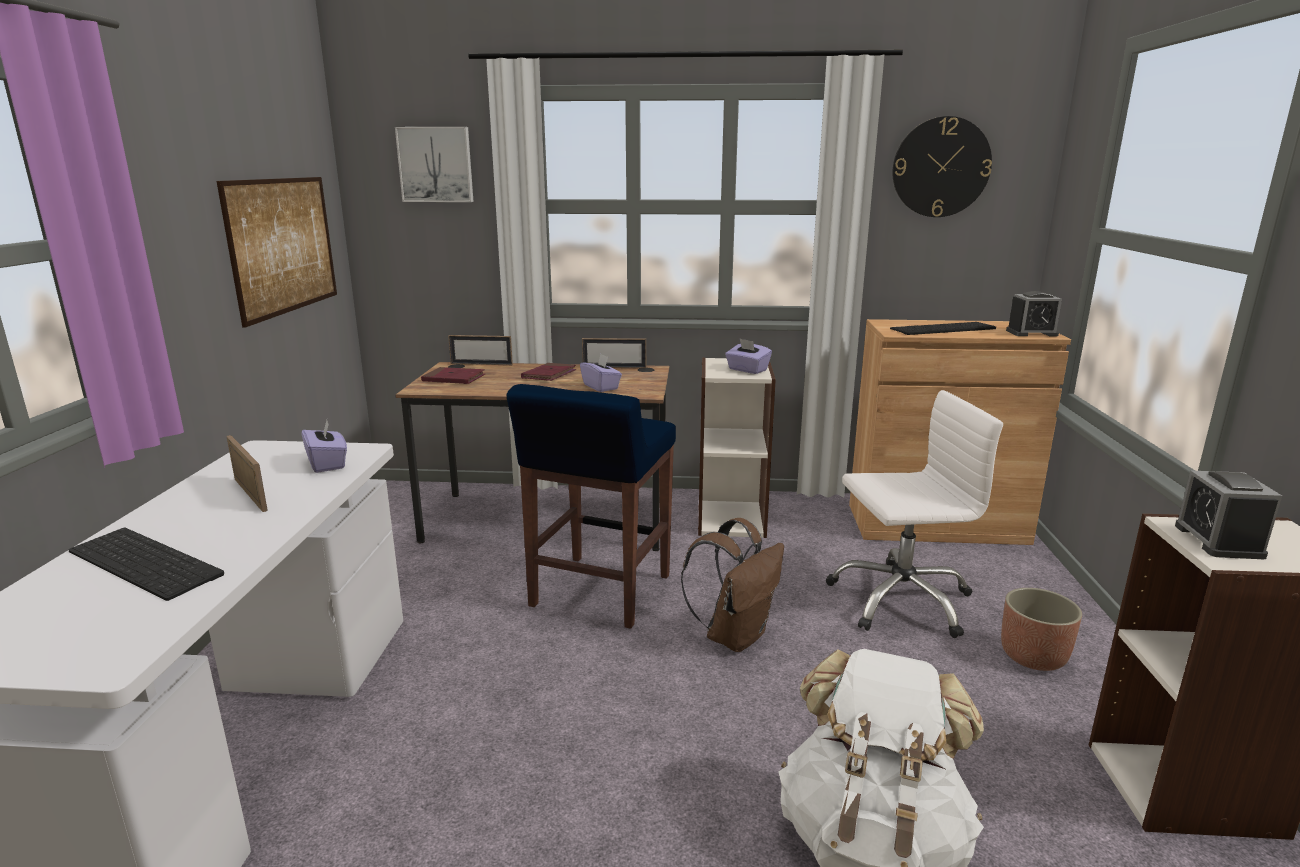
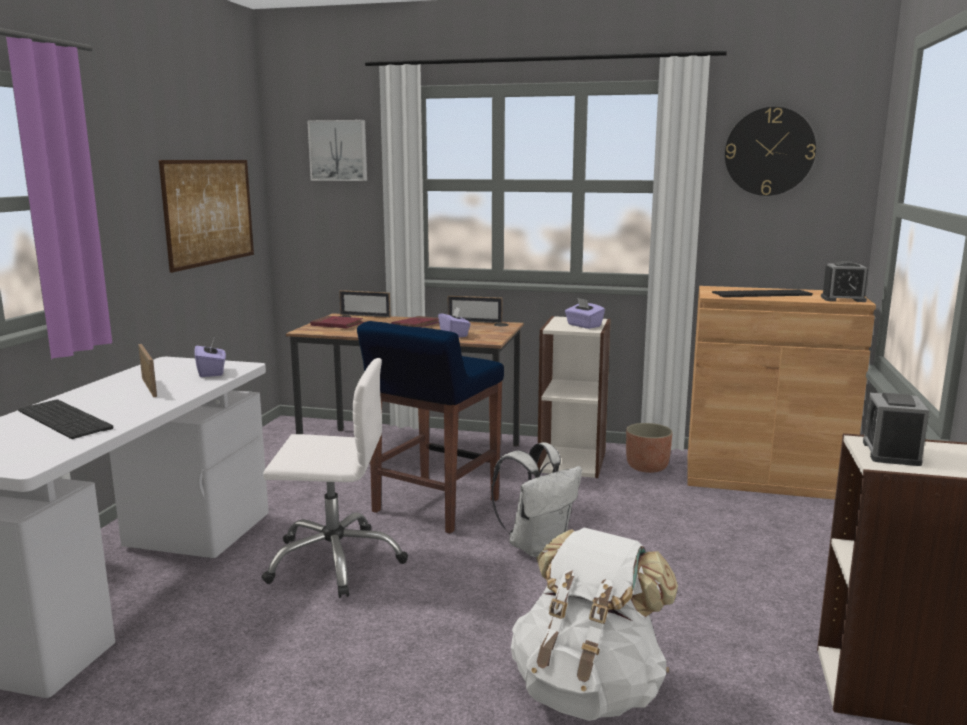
camera: 10 degrees right, 5 degrees down
brown backpack [681,518,784,652] -> white backpack [491,442,582,557]
white office chair [826,390,1003,638] -> white office chair moved to [261,358,408,598]
planter [1001,588,1082,671] -> planter moved to [626,423,673,473]

